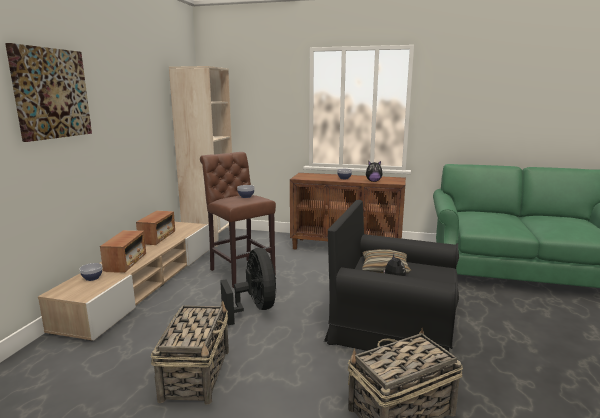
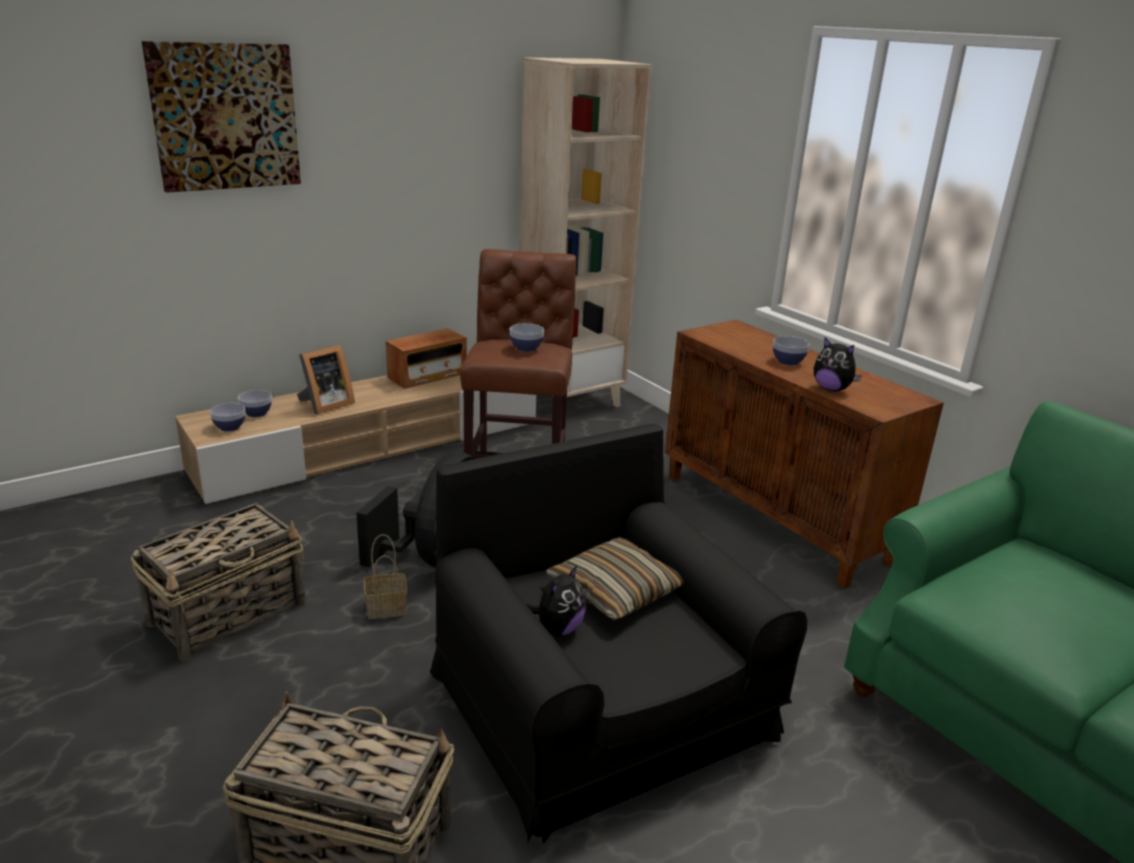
camera: 40 degrees right, 10 degrees up
radio [100,230,146,273] -> picture frame [297,345,355,414]
none -> bowl [210,403,245,432]
none -> basket [364,534,407,619]

